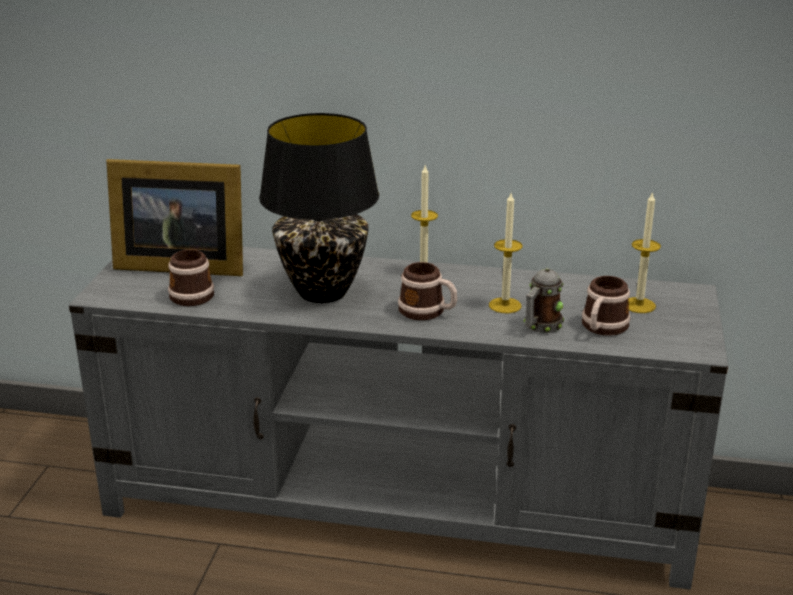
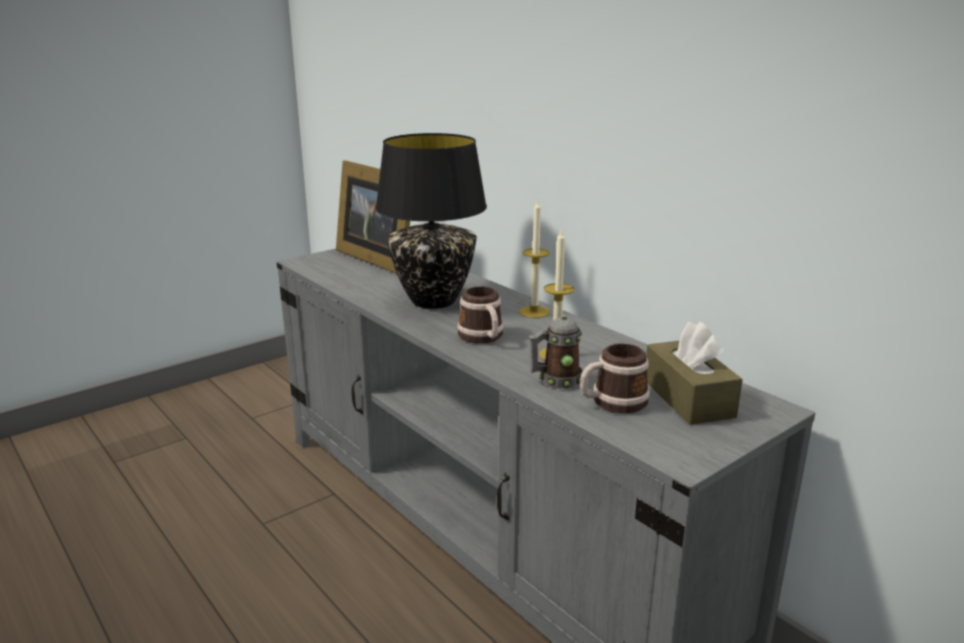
camera: 40 degrees right, 5 degrees down
mug [168,249,214,306] -> none
candle [629,191,661,313] -> brown tissue box [646,321,743,425]

